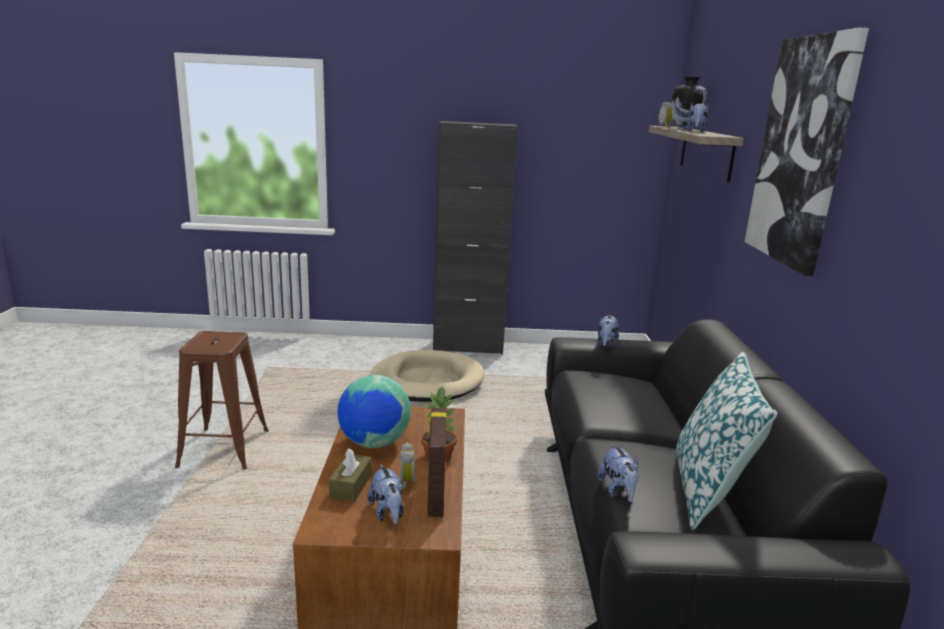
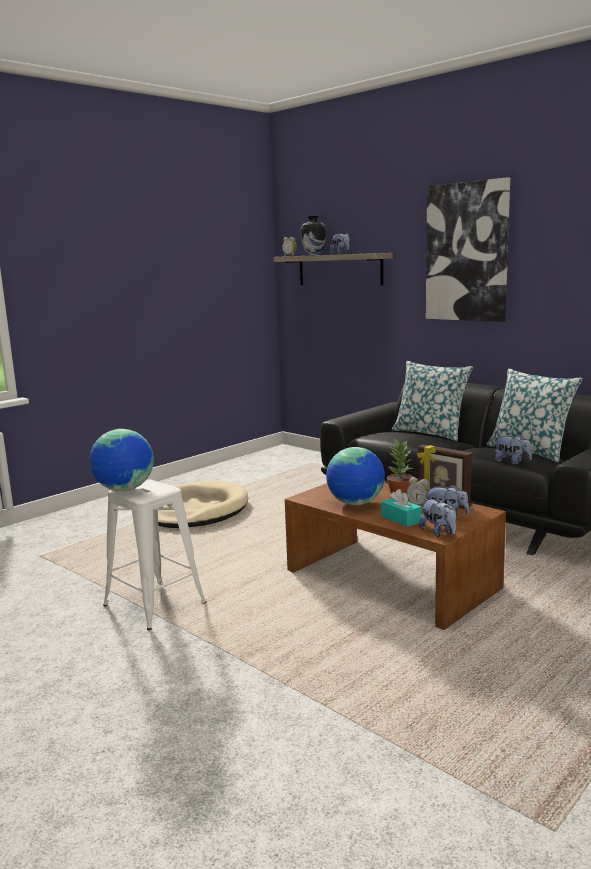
camera: 45 degrees left, 5 degrees down
brown stool [175,331,269,469] -> white stool [103,479,206,630]
brown tissue box [329,448,372,502] -> turquoise tissue box [381,489,422,527]
black cabinet [433,121,518,354] -> none
plush toy [597,315,619,347] -> plush toy moved to [419,499,456,537]
none -> globe [89,429,154,491]
none -> pillow [392,361,473,441]

